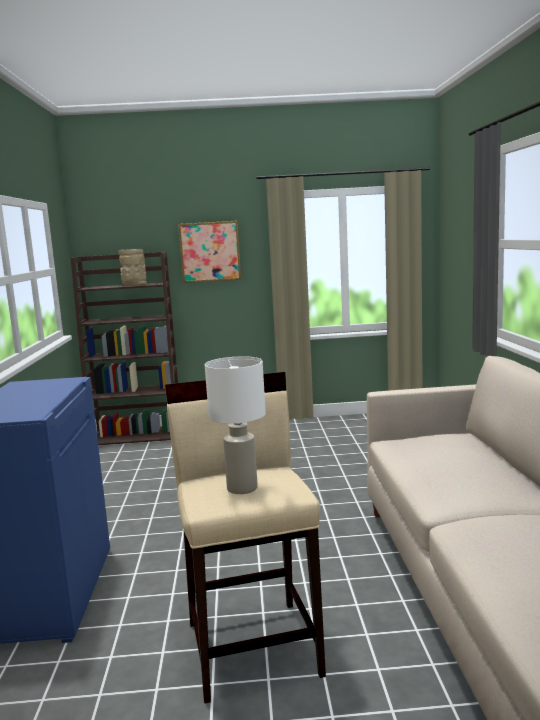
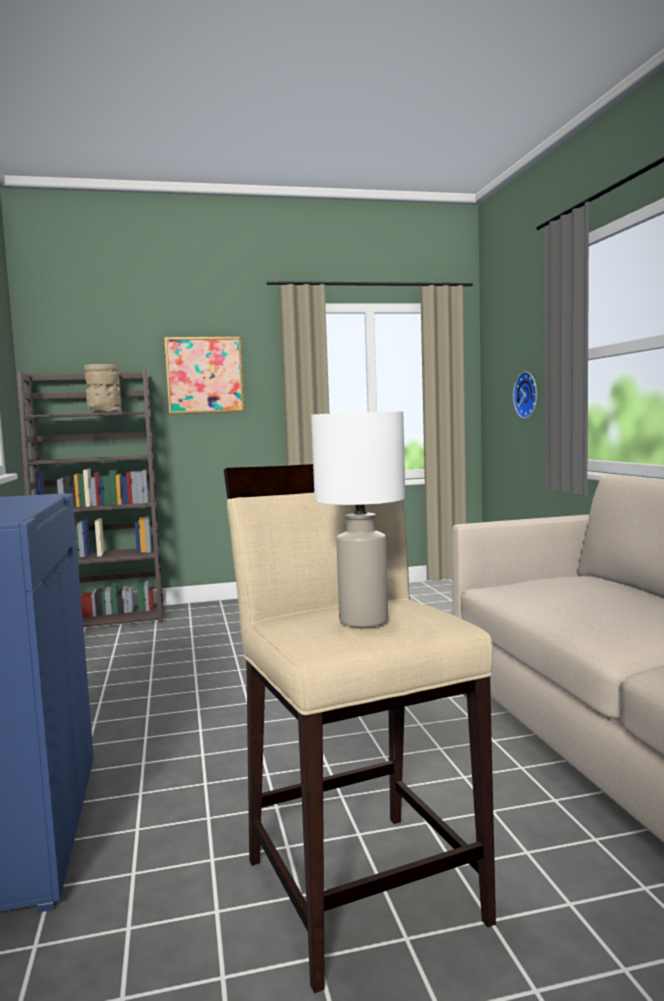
camera: 10 degrees left, 5 degrees down
none -> wall clock [513,372,537,419]

